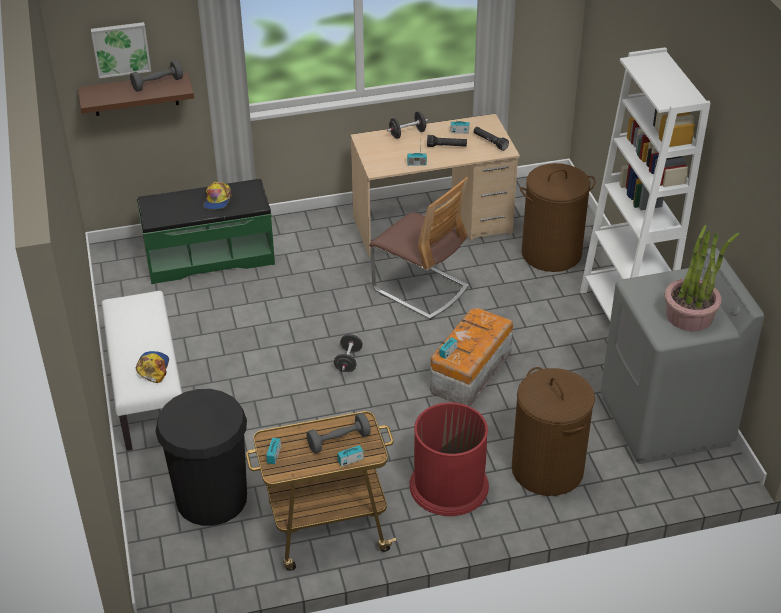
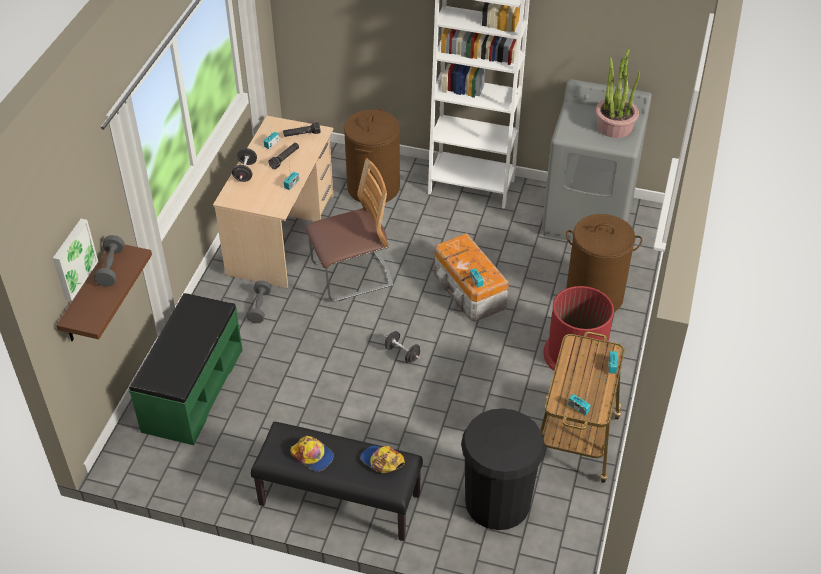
camera: 60 degrees left, 5 degrees up
white bench [102,291,182,451] -> black bench [251,422,423,541]
cap [203,182,232,210] -> cap moved to [290,436,334,472]
grey dumbbell [306,413,371,454] -> grey dumbbell moved to [247,281,271,323]

